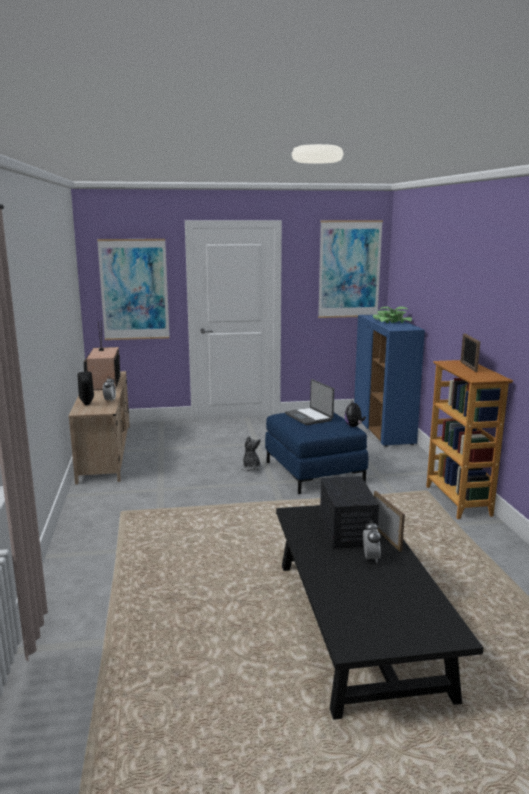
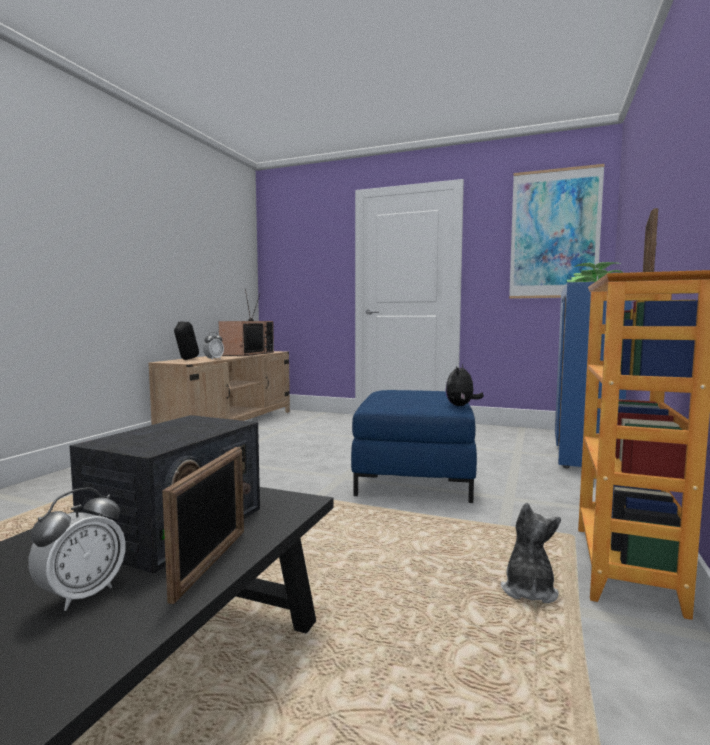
camera: 30 degrees right, 10 degrees down
picture [97,239,170,340] -> none
plush toy [241,436,262,472] -> plush toy moved to [501,503,561,603]
laptop [285,379,334,425] -> none

